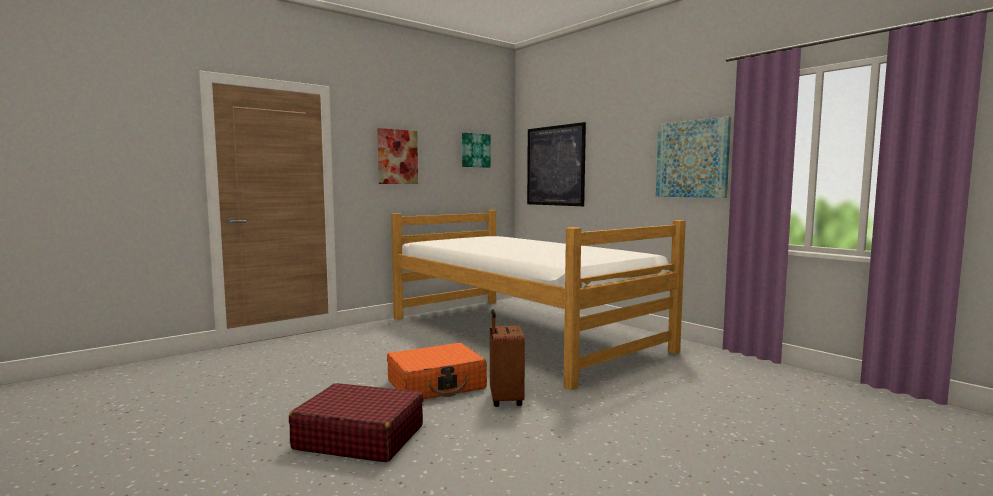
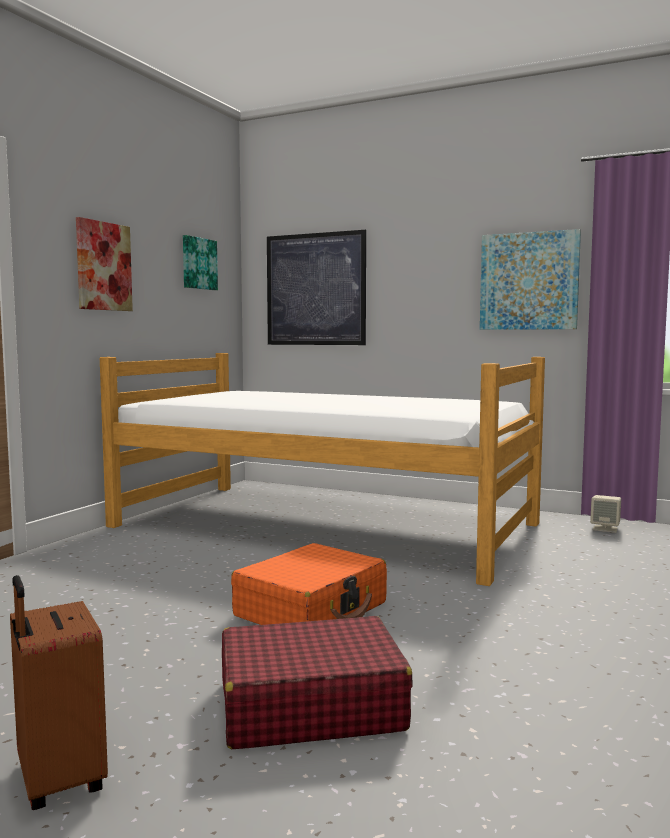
camera: 25 degrees left, 0 degrees up
brown suitcase [490,309,525,407] -> brown suitcase moved to [10,575,108,810]
none -> beige speaker [590,495,621,533]

